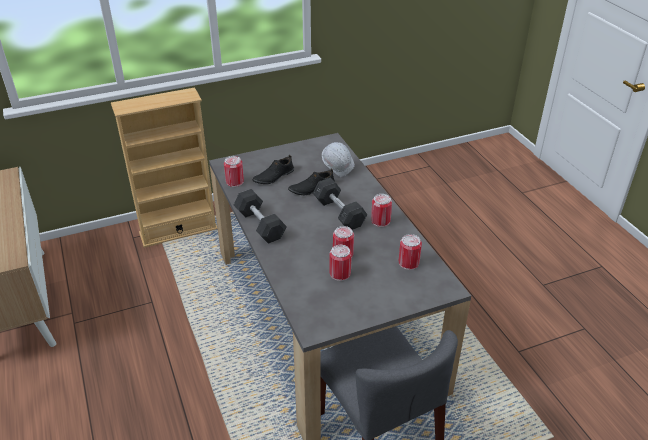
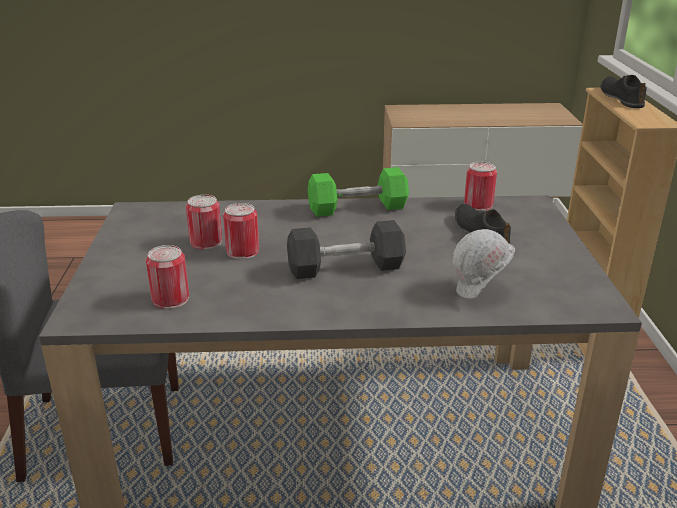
camera: 110 degrees right, 10 degrees down
grey dumbbell [234,189,287,244] -> green dumbbell [308,167,409,217]
black shoe [288,169,335,195] -> black shoe moved to [601,75,647,108]
can [371,194,392,227] -> none

